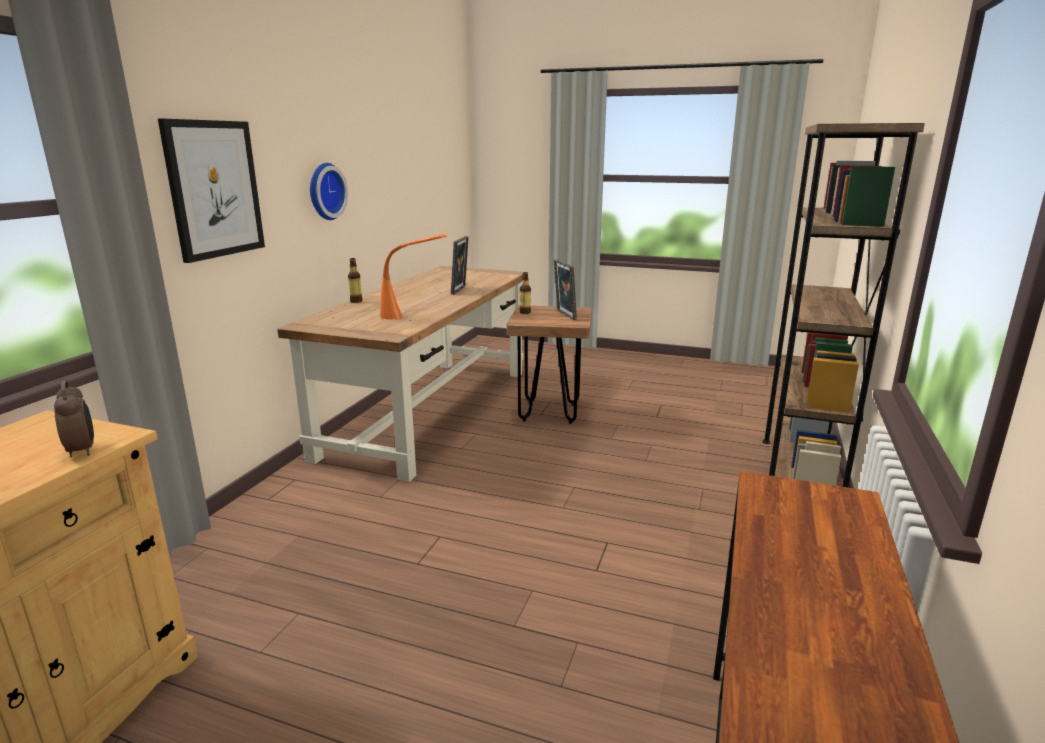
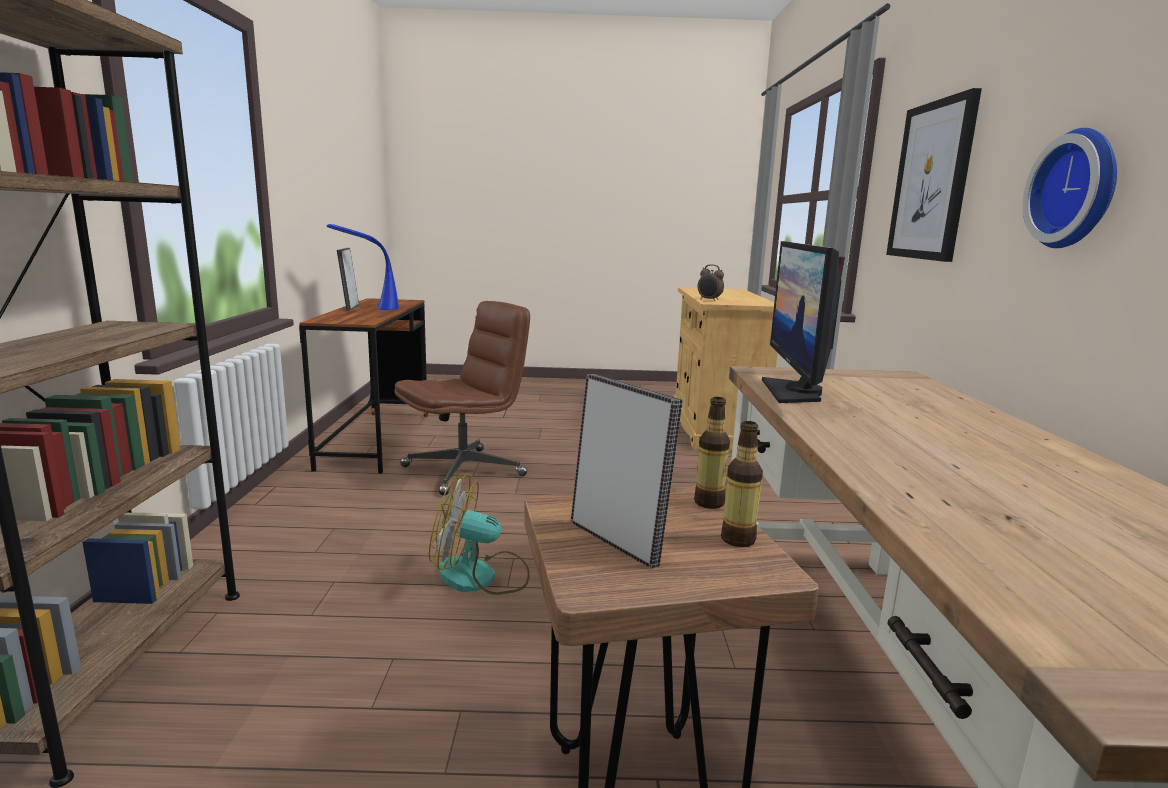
camera: 160 degrees right, 5 degrees down
bottle [348,258,363,303] -> bottle moved to [694,397,730,509]
orange table lamp [380,234,447,319] -> monitor [762,241,845,403]
picture frame [451,236,469,295] -> picture frame moved to [337,248,359,311]
none -> blue table lamp [326,224,399,310]
none -> brown office chair [394,301,530,495]
none -> fan [429,473,530,595]

